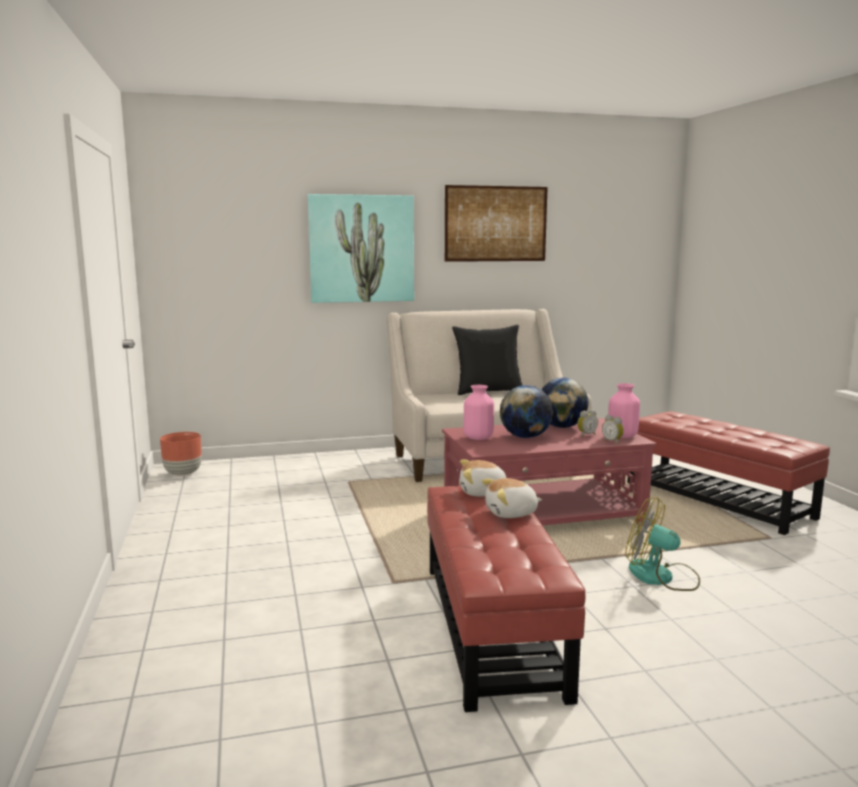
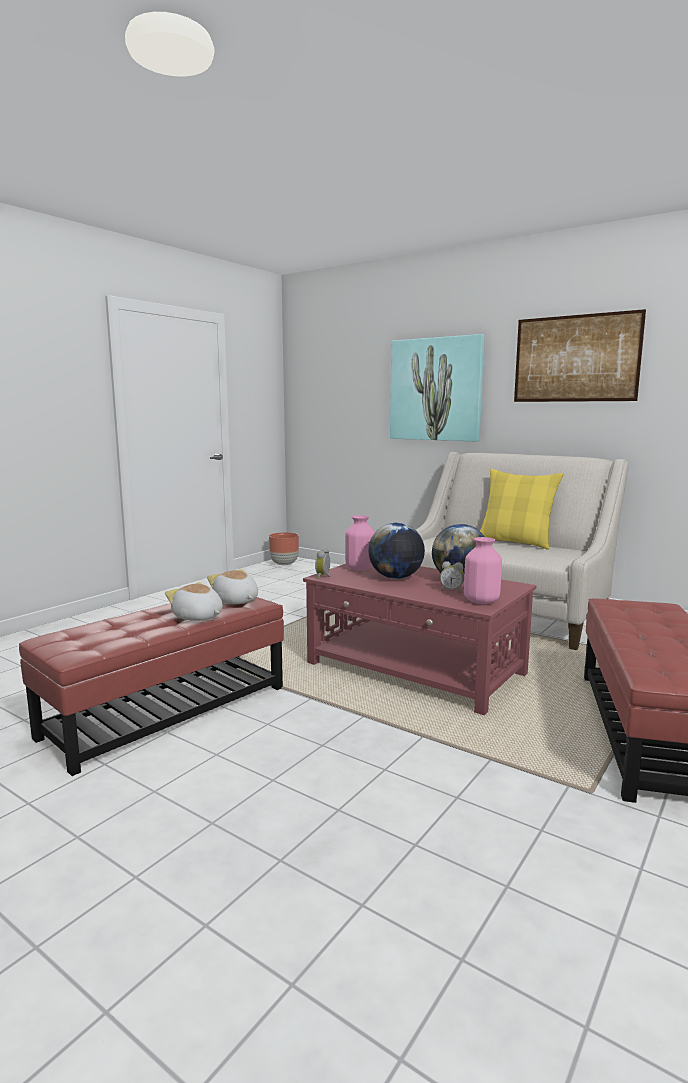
camera: 50 degrees right, 0 degrees up
black pillow [452,325,522,395] -> yellow pillow [480,469,564,550]
alarm clock [602,415,624,444] -> alarm clock moved to [315,548,330,579]
fan [625,497,700,591] -> none

